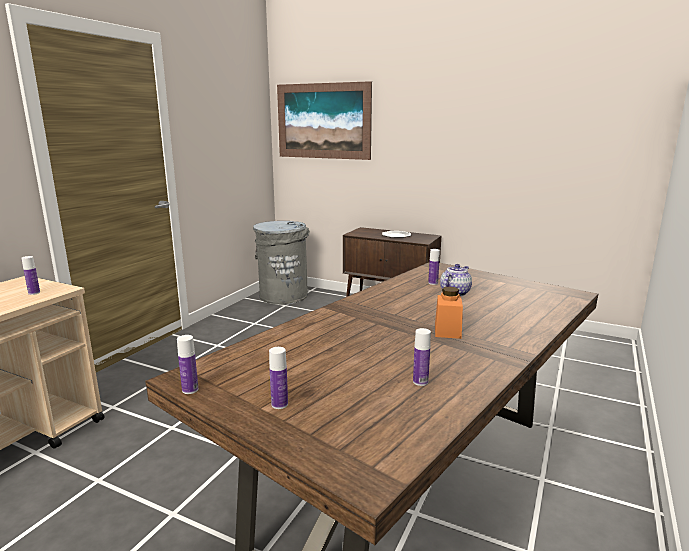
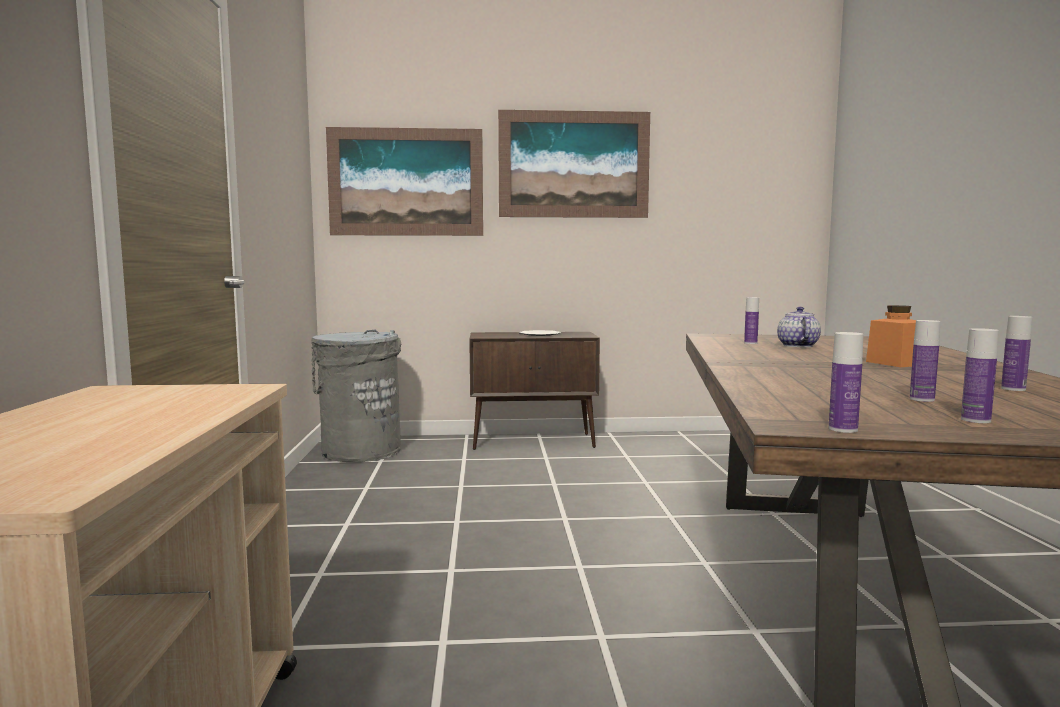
camera: 30 degrees left, 10 degrees down
bottle [21,256,40,295] -> bottle moved to [910,320,940,402]
none -> picture [498,110,650,218]

